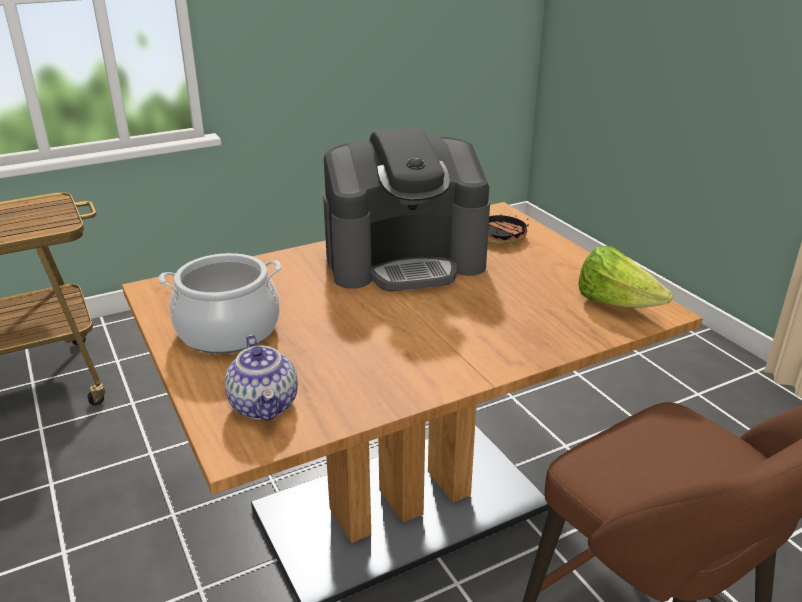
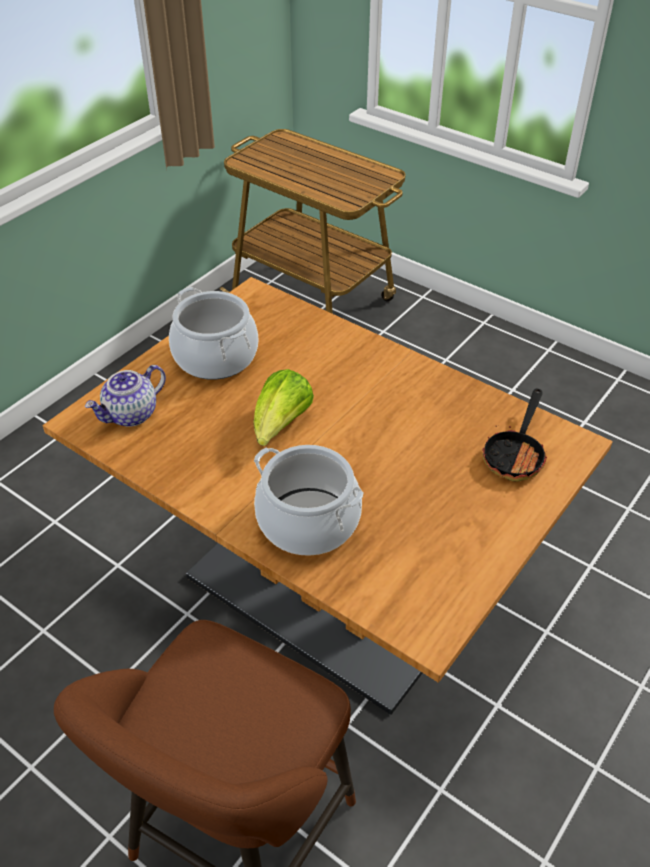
camera: 65 degrees right, 15 degrees up
coffee machine [323,128,490,291] -> none
lettuce [579,246,673,308] -> lettuce moved to [253,369,314,446]
none -> cooking pot [254,445,364,556]

